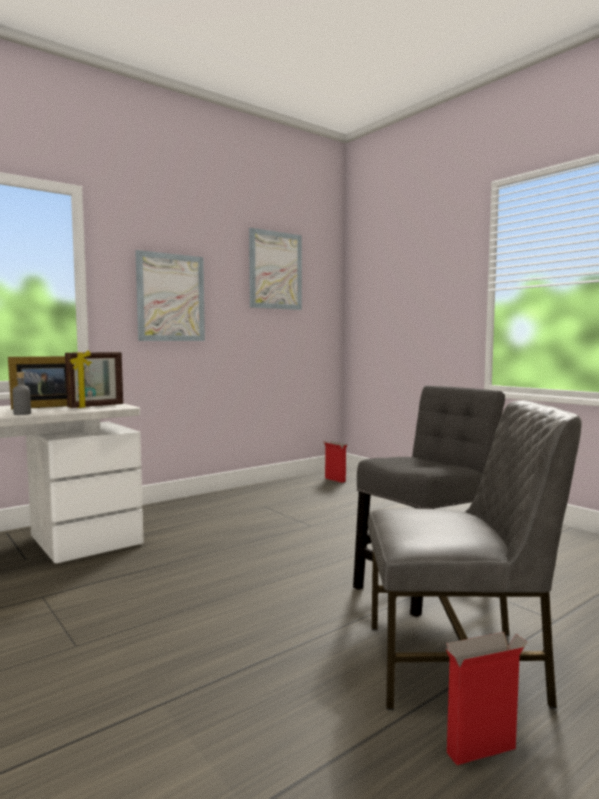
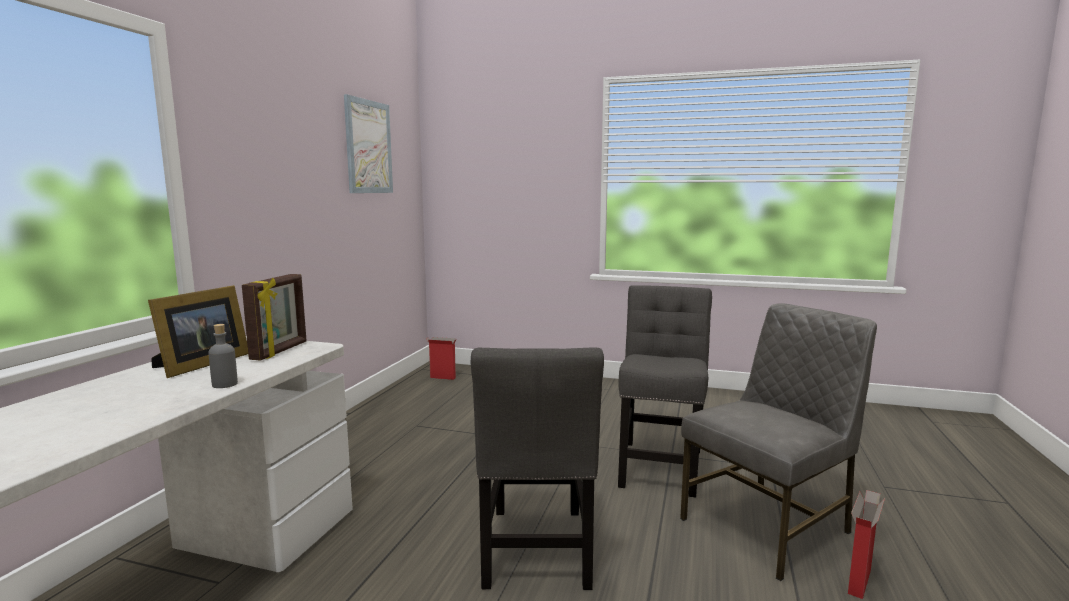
camera: 35 degrees left, 5 degrees up
picture [135,250,205,341] -> none
none -> grey chair [471,347,604,590]

